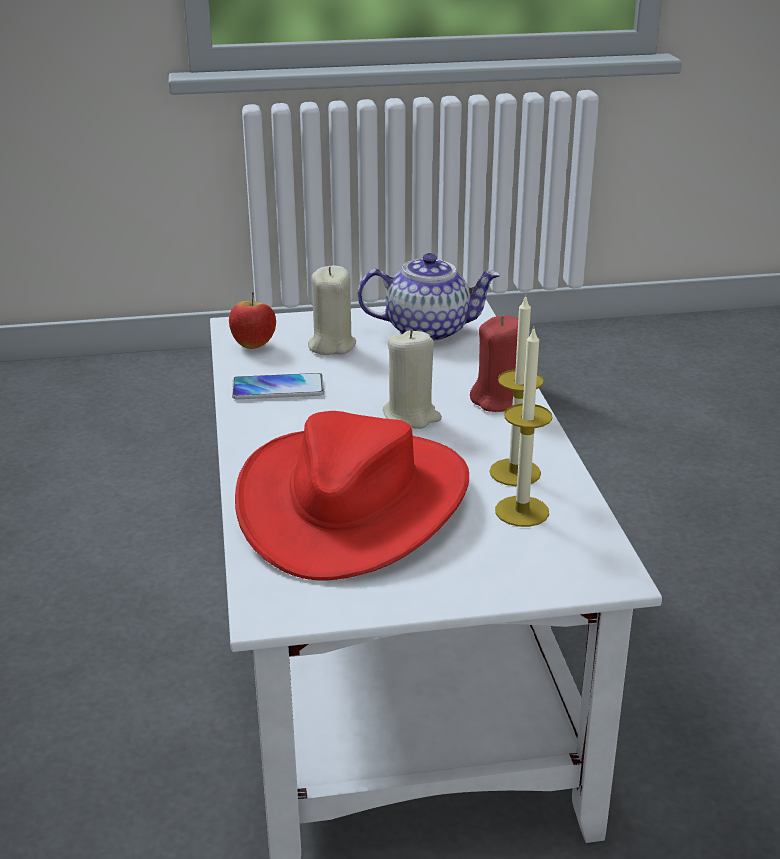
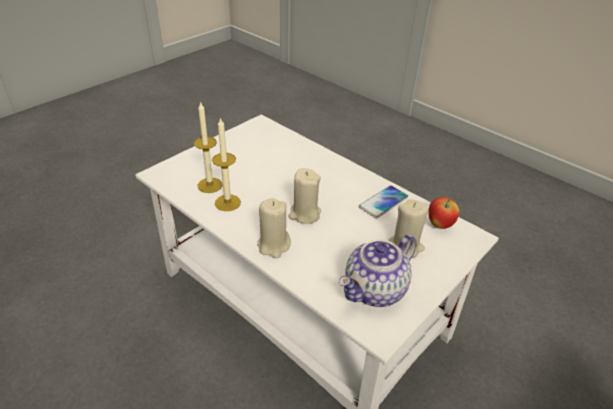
camera: 140 degrees right, 10 degrees up
red hat [235,411,469,581] -> none
red candle [470,315,518,412] -> beige candle [257,198,291,258]

